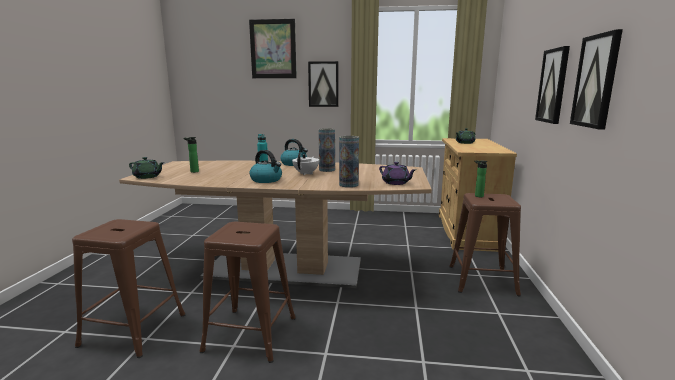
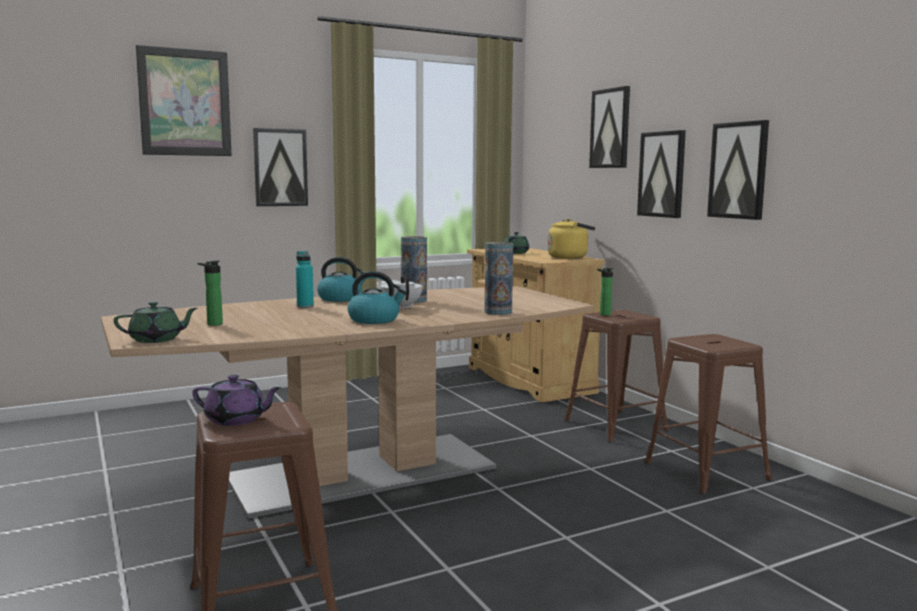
camera: 35 degrees left, 5 degrees down
brown stool [200,222,296,363] -> brown stool moved to [644,334,773,495]
purple teapot [379,162,416,185] -> purple teapot moved to [192,375,282,426]
none -> yellow kettle [548,219,595,259]
none -> picture [589,86,630,168]

